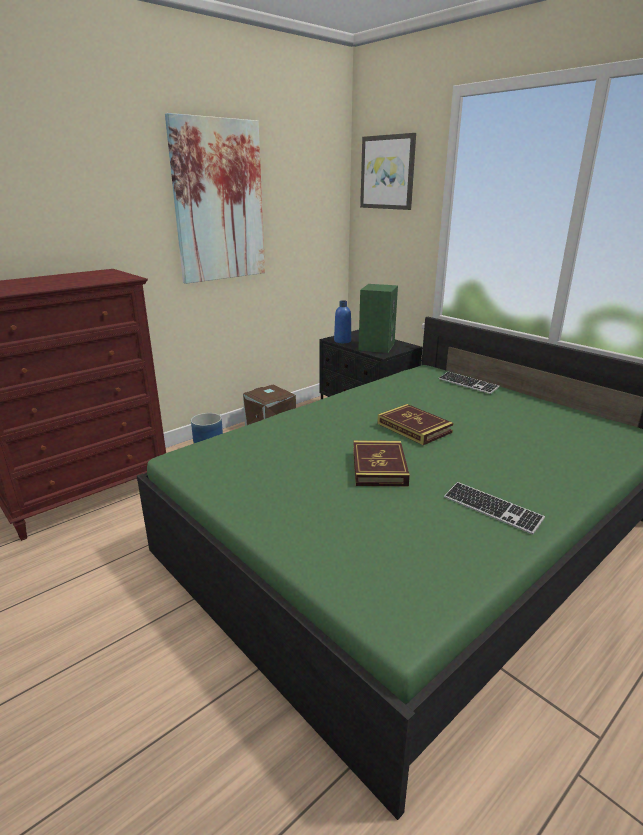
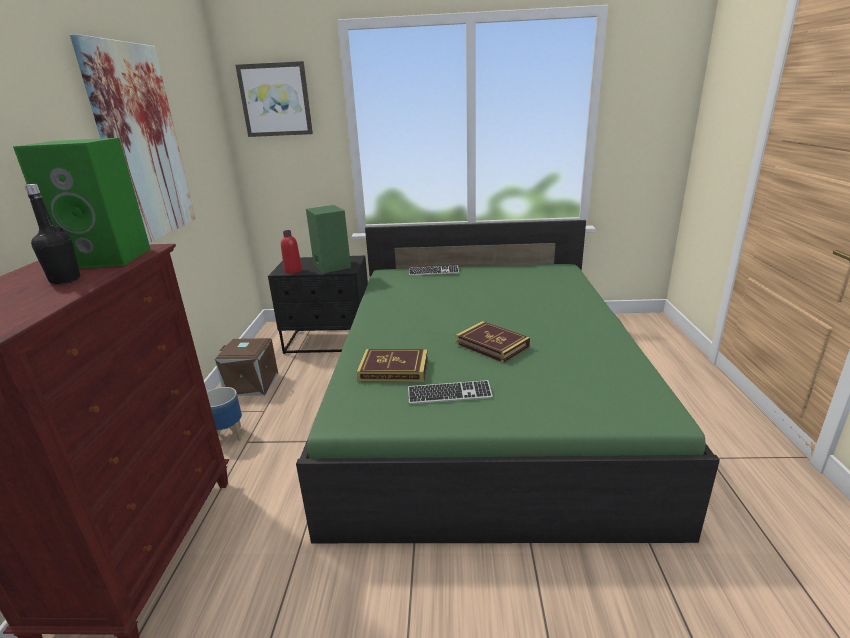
camera: 45 degrees left, 0 degrees up
blue bottle [334,300,351,343] -> red bottle [281,230,302,274]
book [377,404,454,445] -> book moved to [357,349,428,382]
keyboard [444,482,545,535] -> keyboard moved to [408,380,493,404]
none -> green speaker [13,138,151,268]
none -> black bottle [24,184,80,284]

